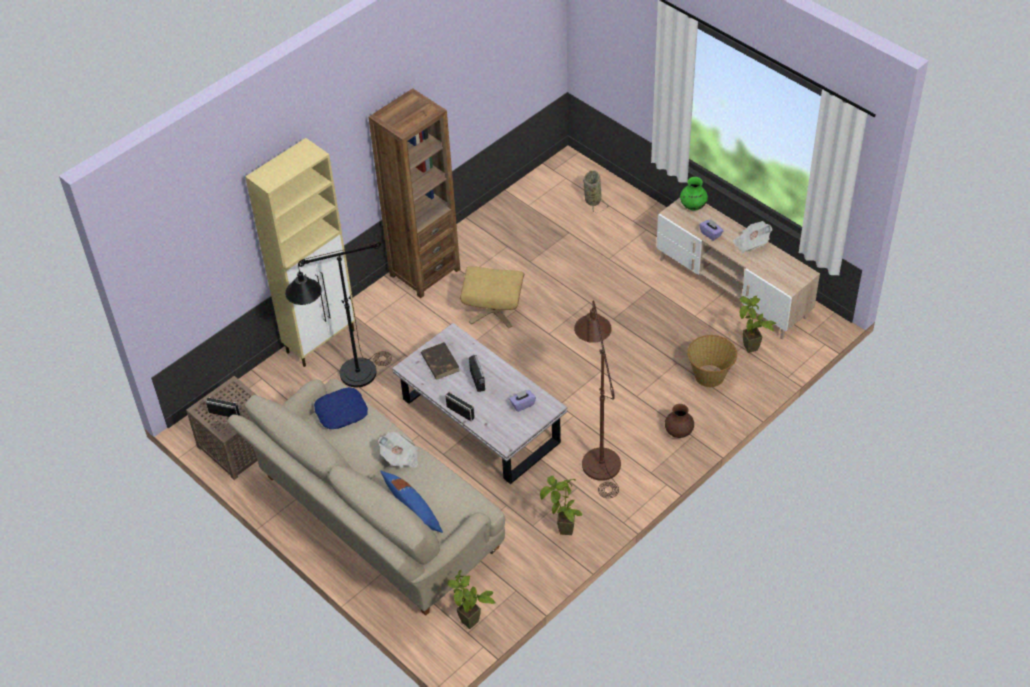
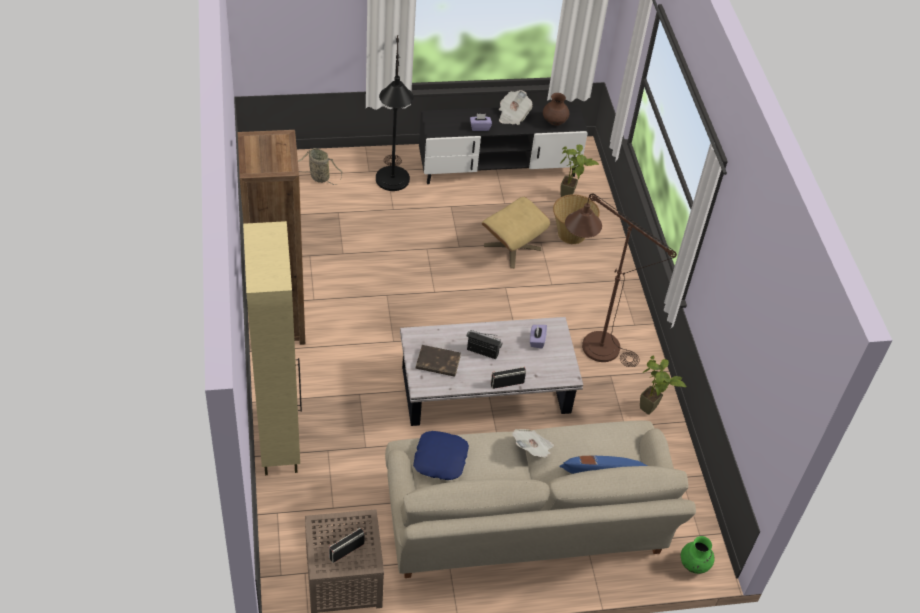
camera: 60 degrees left, 0 degrees up
black floor lamp [285,242,392,387] -> black floor lamp moved to [376,35,414,191]
potted plant [448,570,495,629] -> none
beige ottoman [460,266,525,328] -> beige ottoman moved to [482,197,550,268]
beige tv stand [656,198,820,339] -> black tv stand [419,104,588,184]
brown vase [665,404,694,438] -> brown vase moved to [543,93,569,126]
green vase [680,177,708,210] -> green vase moved to [681,536,714,574]

